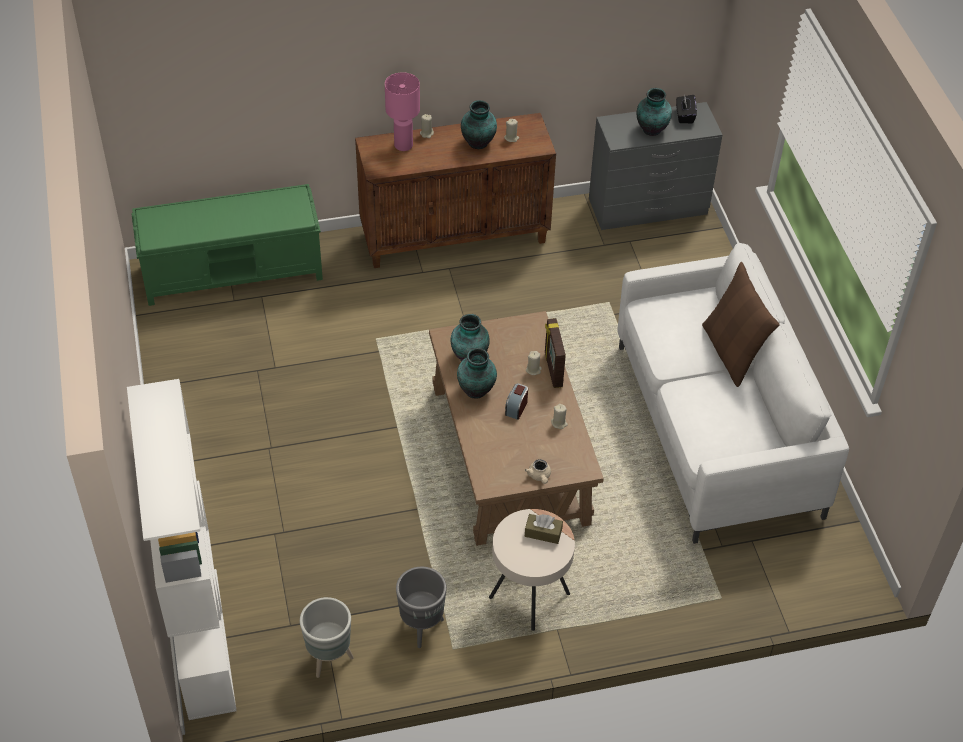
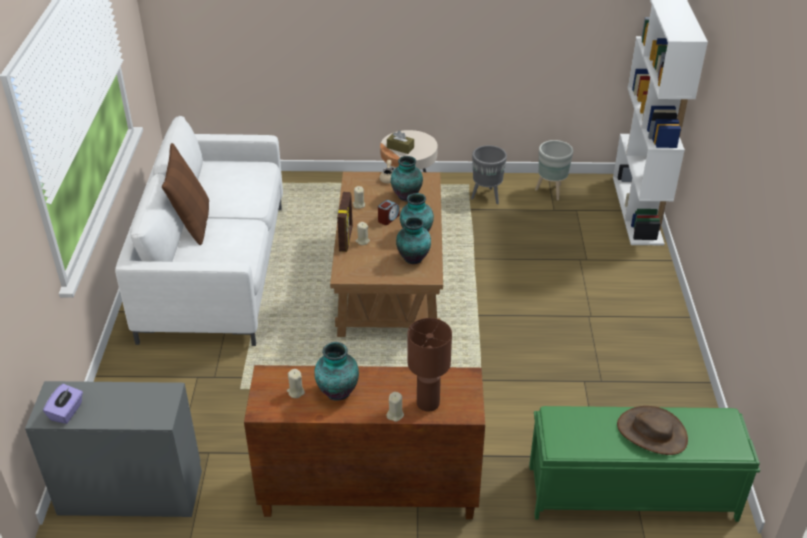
camera: 165 degrees left, 10 degrees down
pink table lamp [385,72,420,151] -> brown table lamp [408,318,452,412]
vase [636,88,672,136] -> vase moved to [391,156,423,201]
black tissue box [676,95,697,123] -> purple tissue box [43,384,83,424]
none -> brown hat [617,406,688,455]

